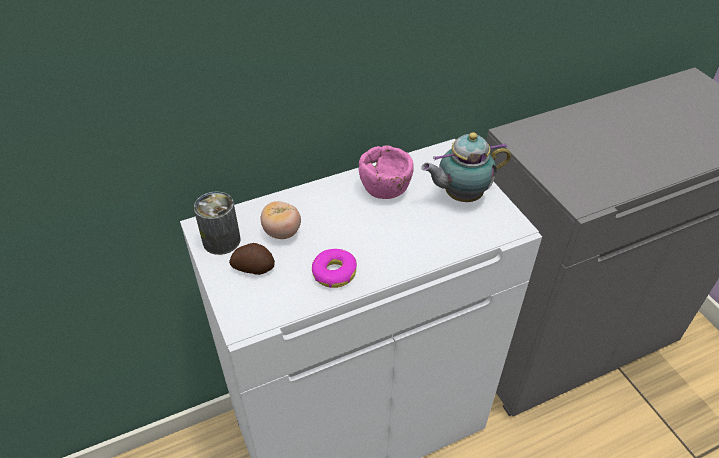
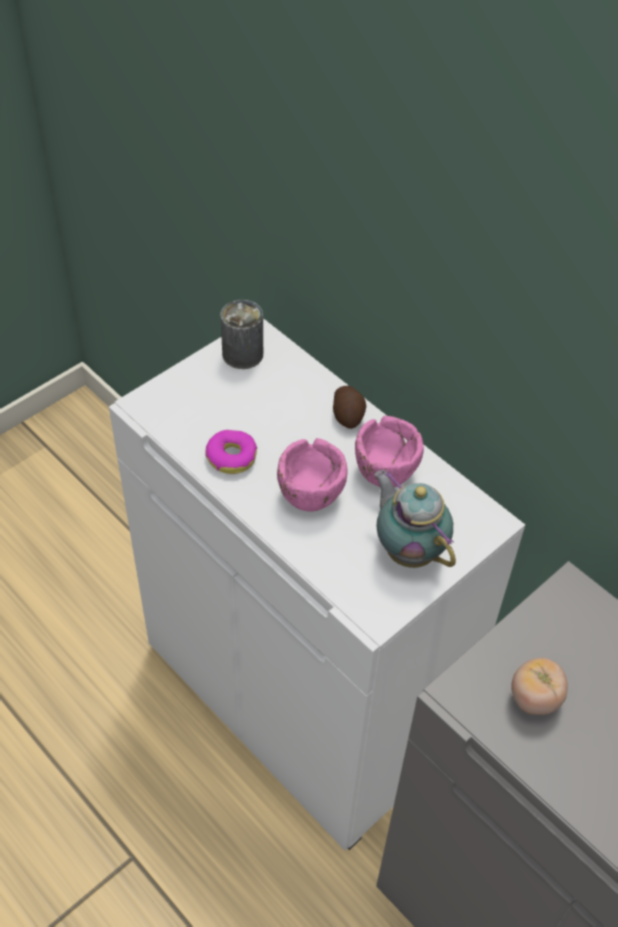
camera: 70 degrees right, 5 degrees up
potato [229,243,275,275] -> potato moved to [333,386,366,429]
tomato [261,201,301,239] -> tomato moved to [511,658,568,715]
none -> pink bowl [277,438,348,511]

